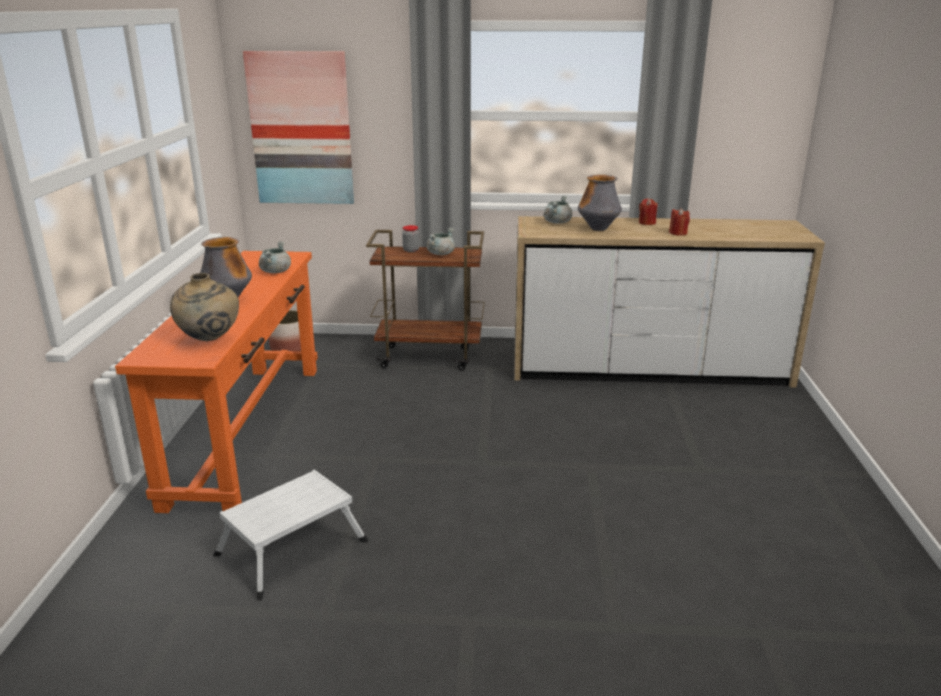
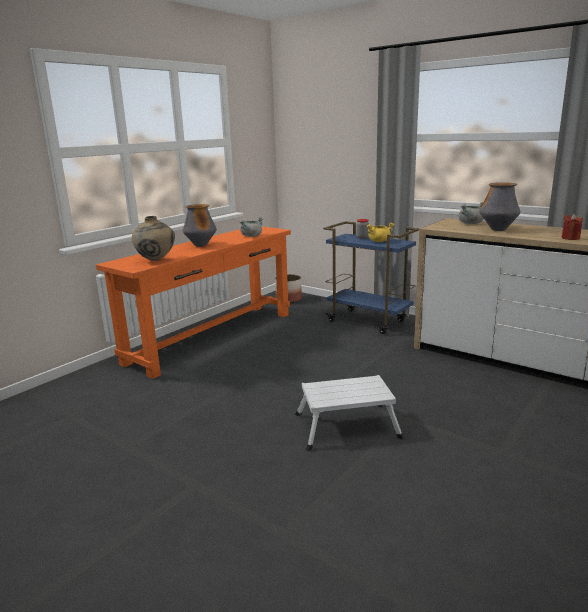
camera: 35 degrees right, 5 degrees down
white step ladder [213,470,368,601] -> white step ladder moved to [295,375,404,451]
picture [243,51,354,204] -> none
brown cart [366,230,485,371] -> blue cart [323,221,419,334]
grey cooking pot [427,227,455,255] -> yellow cooking pot [367,223,395,242]
red candle [639,198,658,225] -> none

